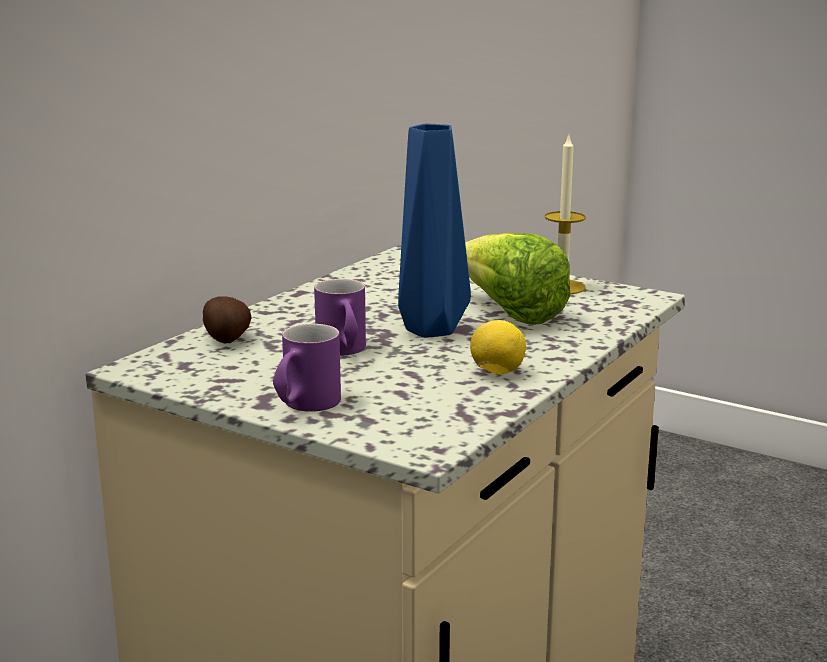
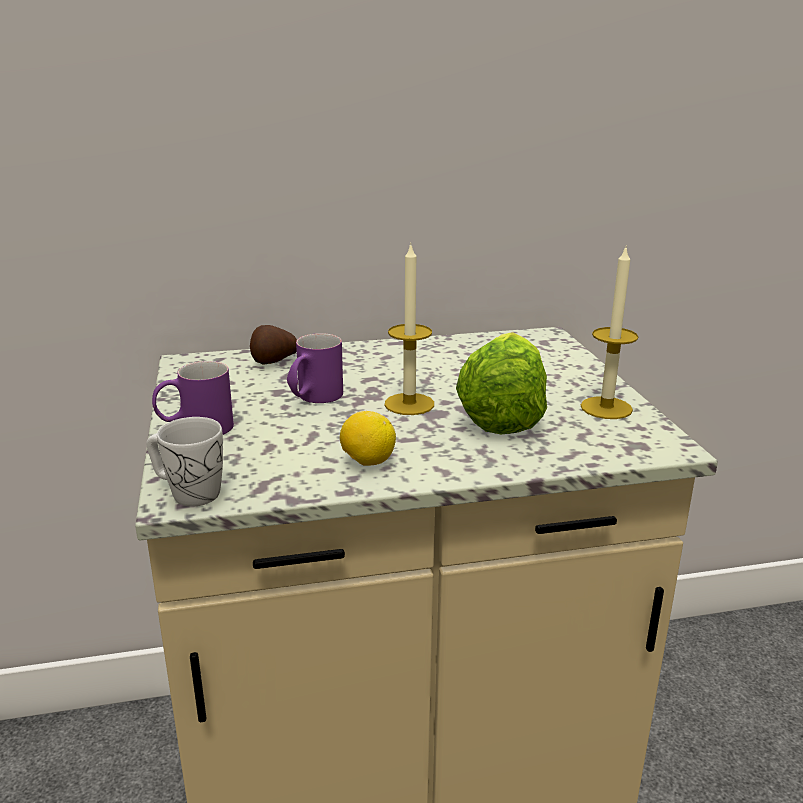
camera: 45 degrees right, 5 degrees up
blue vase [398,124,471,338] -> candle [384,242,434,415]
none -> white mug [146,417,223,507]

